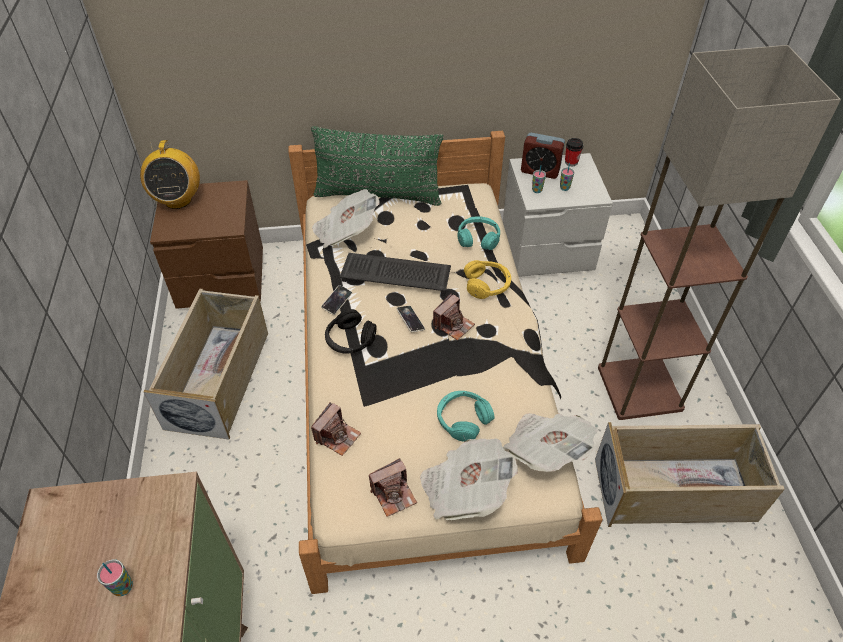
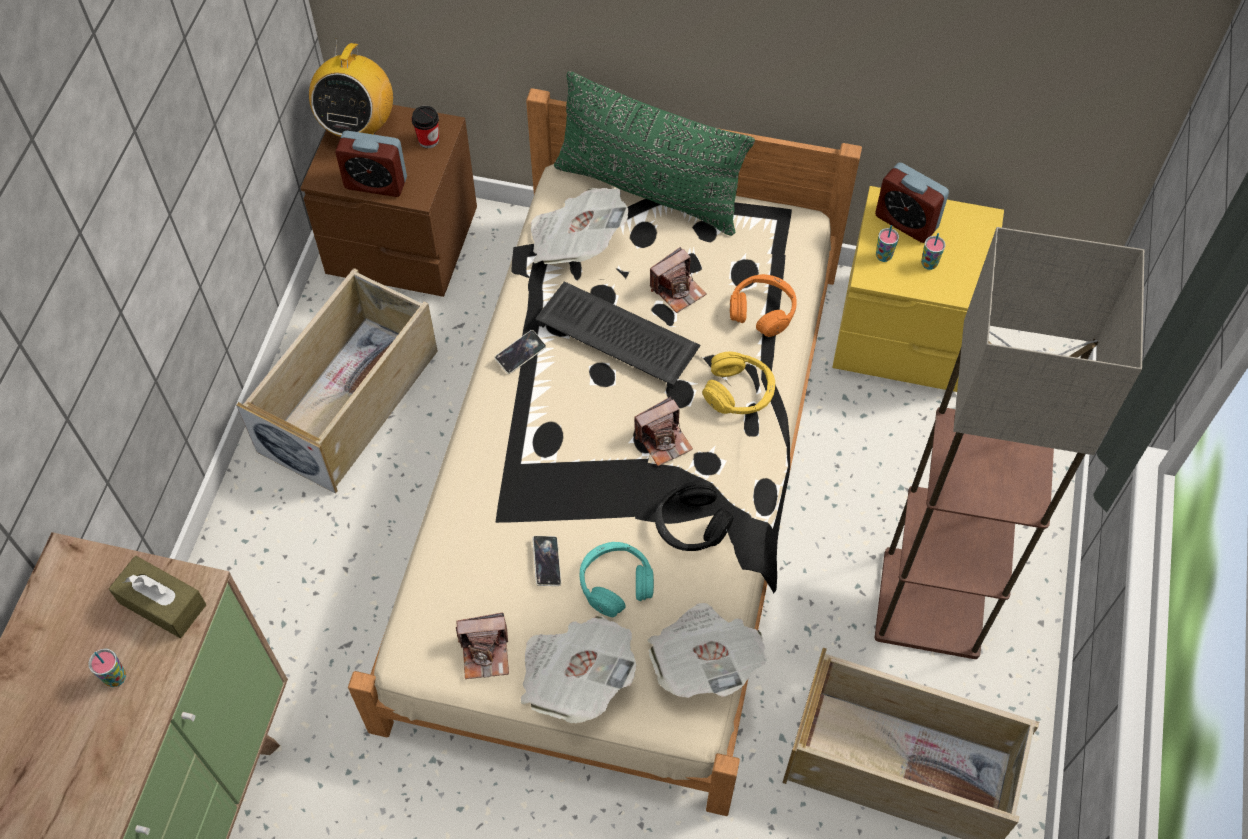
camera: 20 degrees right, 10 degrees up
camera [311,402,361,456] -> camera moved to [650,247,706,313]
black headphones [325,309,377,354] -> black headphones moved to [655,481,734,551]
phone [396,306,425,332] -> phone moved to [532,536,561,586]
turquoise headphones [457,216,500,250] -> orange headphones [730,274,797,337]
white nightstand [503,153,613,277] -> yellow nightstand [832,186,1004,392]
cup [565,138,583,166] -> cup moved to [412,106,439,148]
none -> brown tissue box [109,556,206,638]
none -> alarm clock [335,131,407,197]

